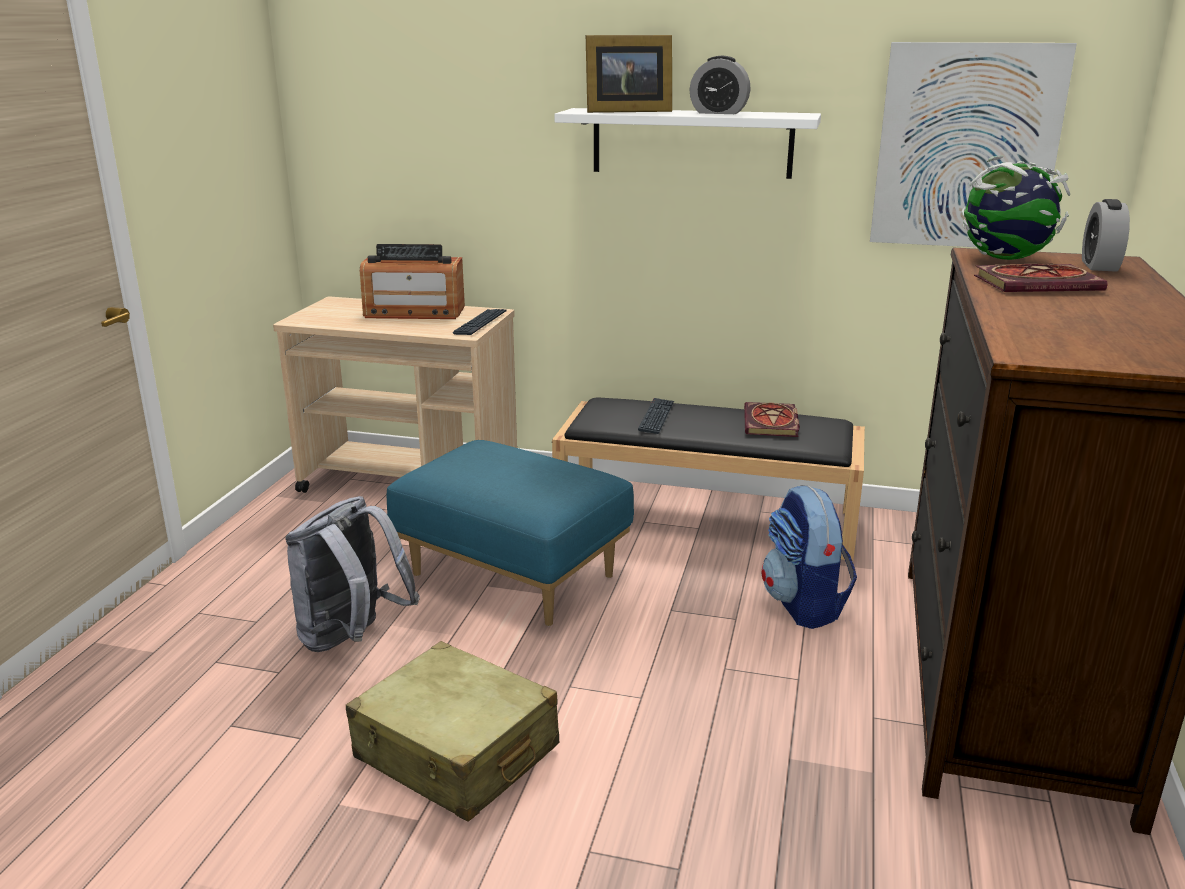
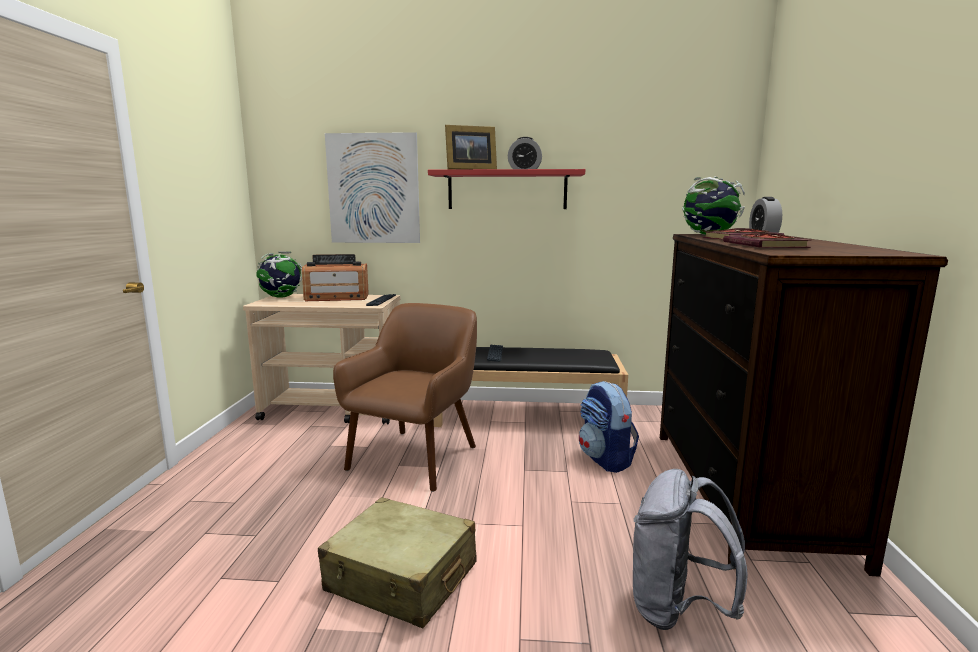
camera: 10 degrees left, 10 degrees down
grey backpack [285,496,420,652] -> grey backpack moved to [633,469,748,630]
blue ottoman [387,440,634,626] -> brown armchair [333,303,477,492]
white shelf [555,108,821,179] -> red shelf [428,169,585,209]
book [744,402,800,437] -> book moved to [723,233,811,248]
picture [870,42,1077,247] -> picture moved to [325,132,420,243]
none -> globe [256,251,302,298]

